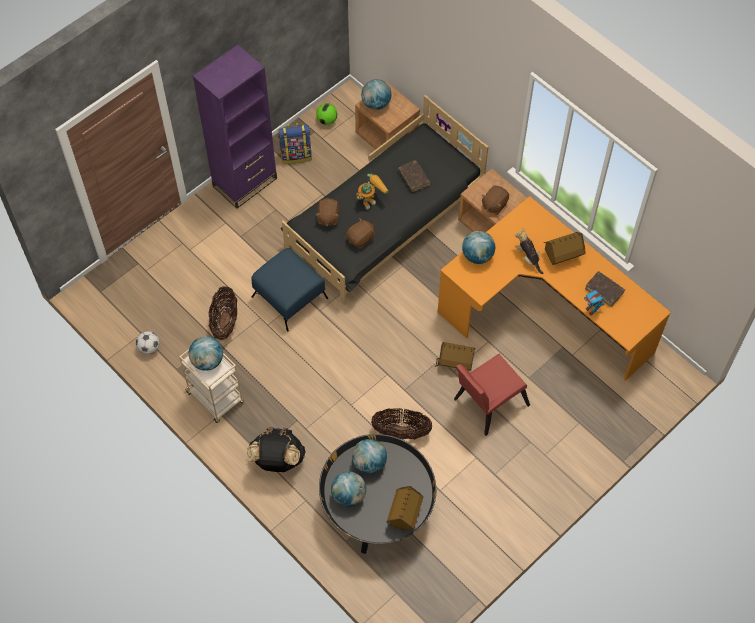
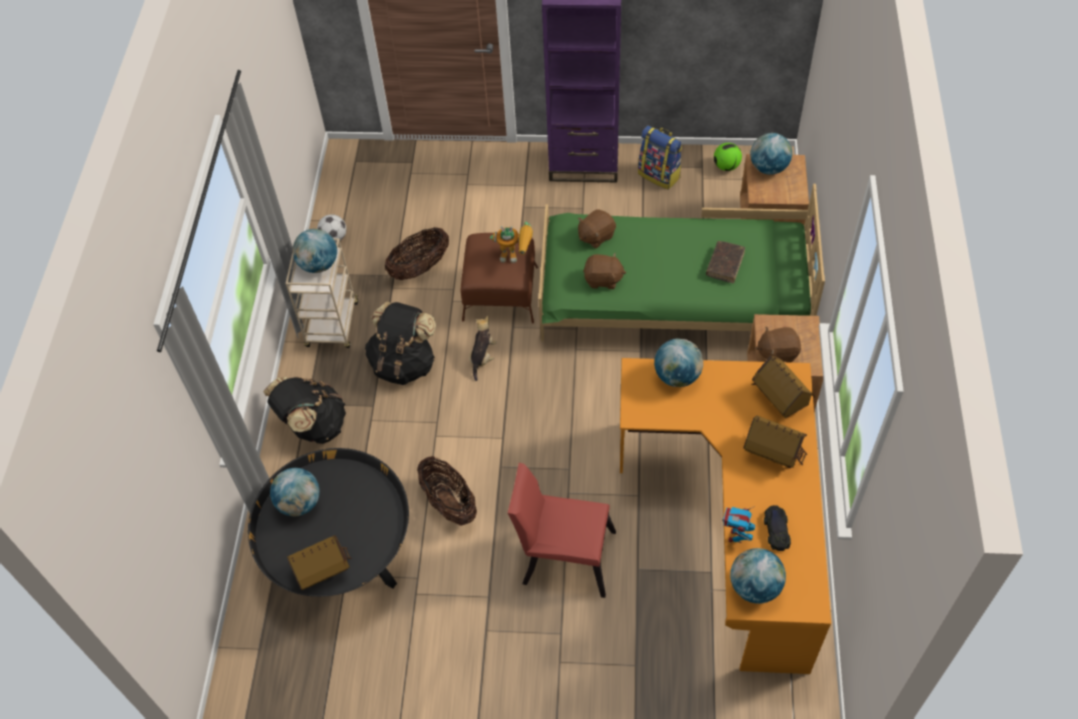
camera: 50 degrees right, 5 degrees down
blue ottoman [251,248,328,331] -> brown ottoman [460,233,538,323]
black bed [281,95,489,305] -> green bed [538,184,825,342]
globe [352,439,387,474] -> globe moved to [730,548,786,604]
toy robot [356,174,389,210] -> toy robot moved to [490,222,533,263]
toy house [435,342,475,371] -> toy house moved to [751,355,815,418]
plush toy [515,228,543,274] -> plush toy moved to [469,316,497,381]
brown book [585,271,625,307] -> black toy car [764,505,791,551]
none -> black backpack [365,302,436,385]

